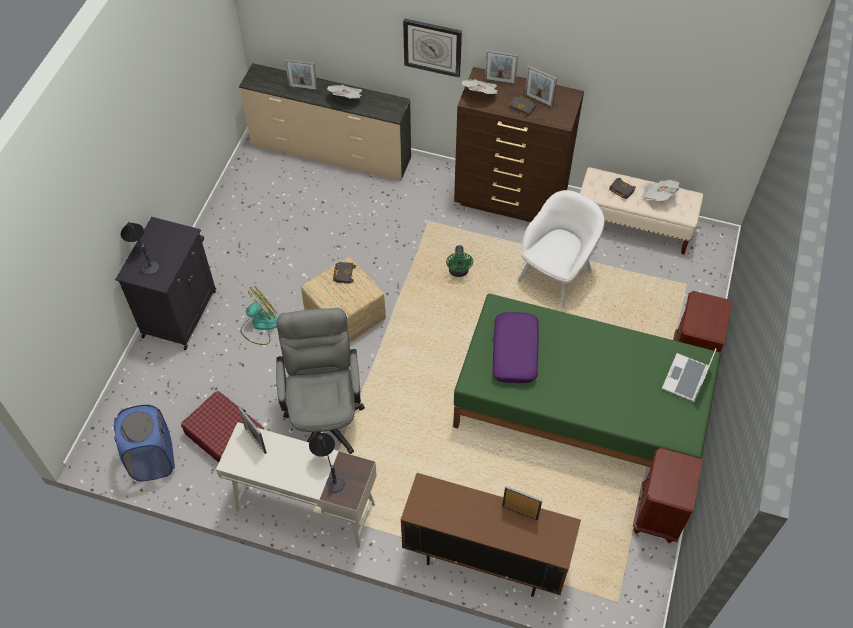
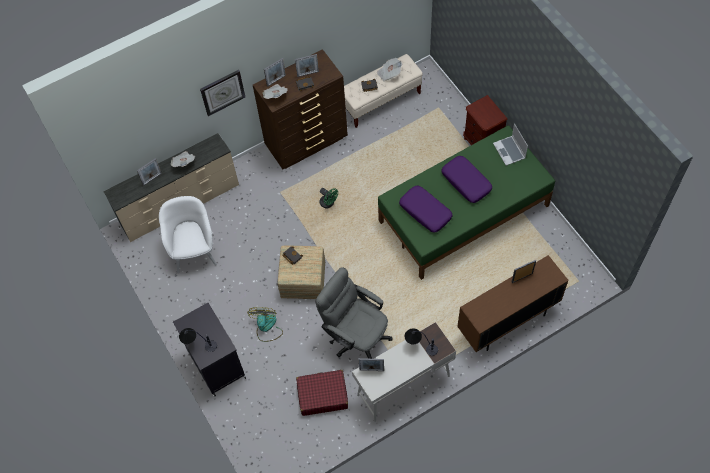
camera: 45 degrees left, 5 degrees up
blue laundry basket [114,405,175,482] -> none
white armchair [518,190,605,307] -> white armchair moved to [159,196,217,274]
brown nightstand [633,448,703,543] -> none
none -> purple pillow [441,156,492,203]

